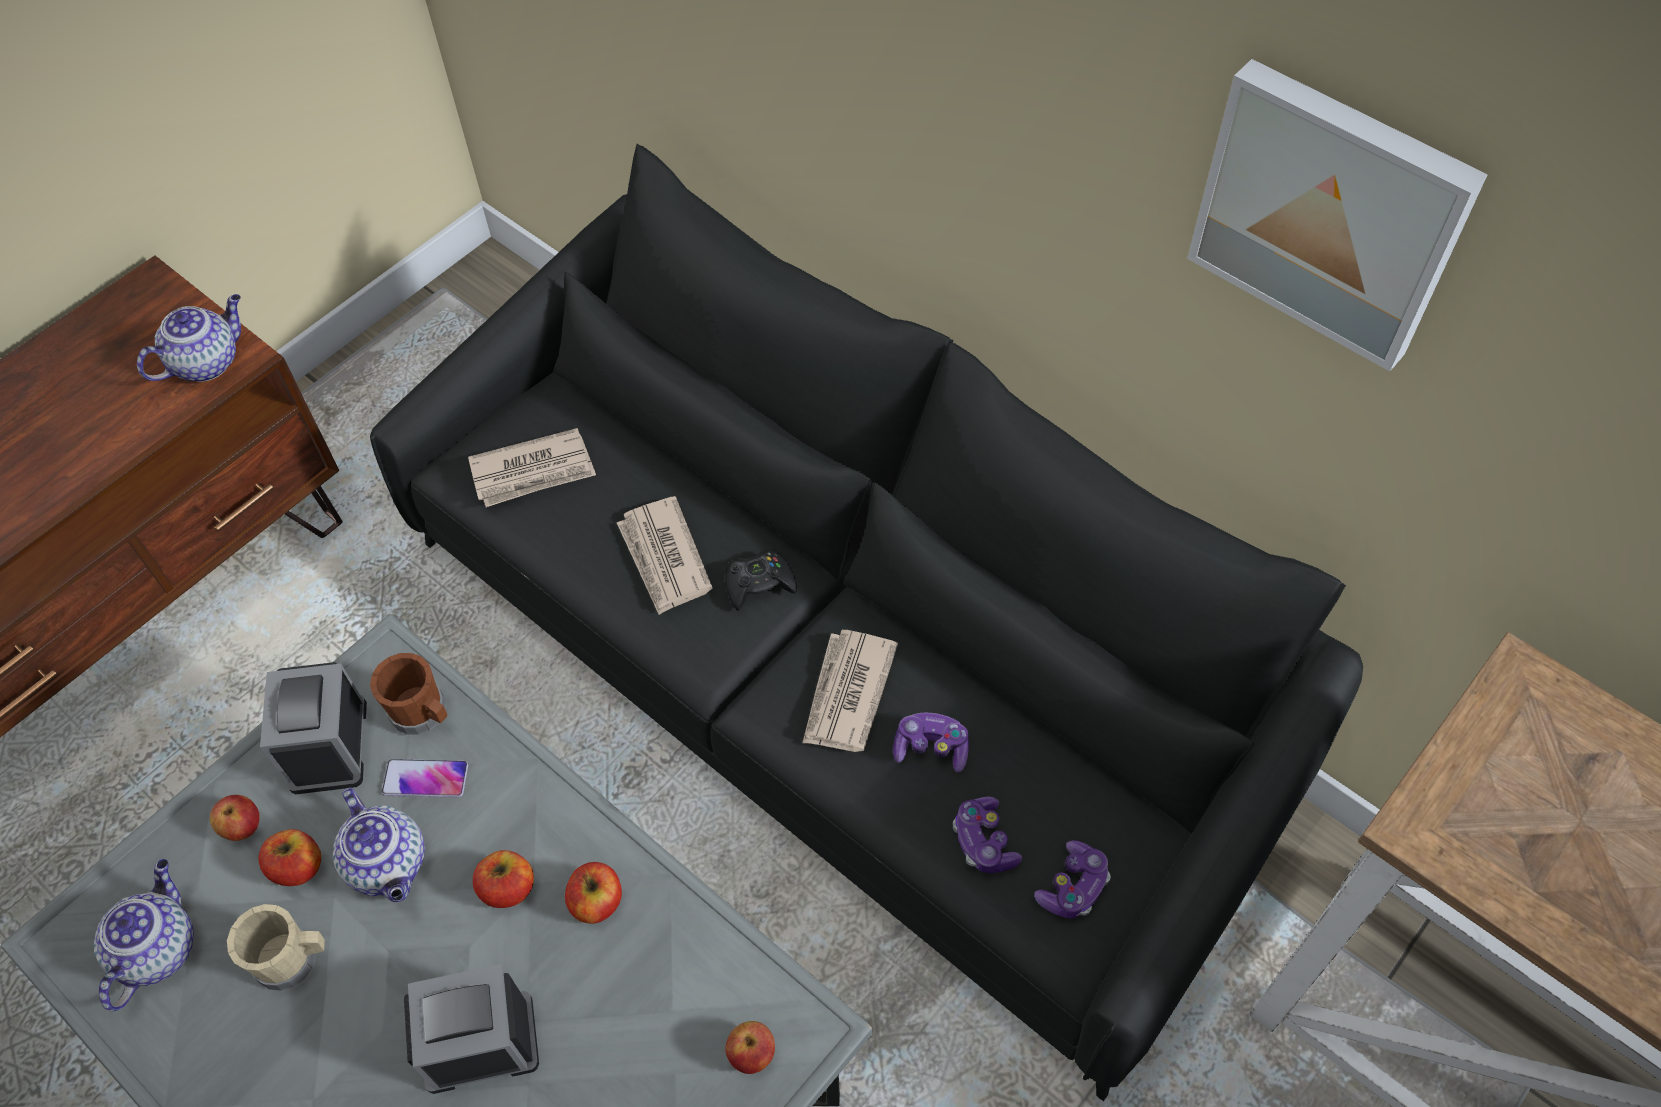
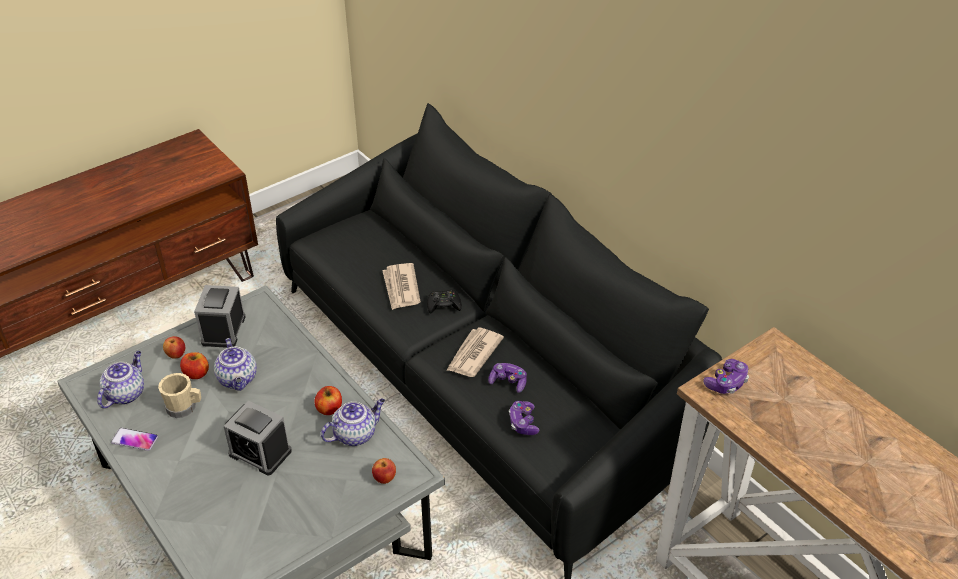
camera: 10 degrees right, 15 degrees down
teapot [137,294,241,382] -> teapot moved to [321,399,385,446]
brown mug [370,653,448,735] -> none
phone [381,759,468,798] -> phone moved to [111,428,158,451]
alarm clock [404,964,539,1094] -> alarm clock turned 150 degrees counterclockwise [223,401,292,475]
newspaper [468,428,596,507] -> none
apple [473,850,534,908] -> none
game controller [1034,840,1111,919] -> game controller moved to [703,359,749,394]
picture [1187,59,1488,371] -> none

